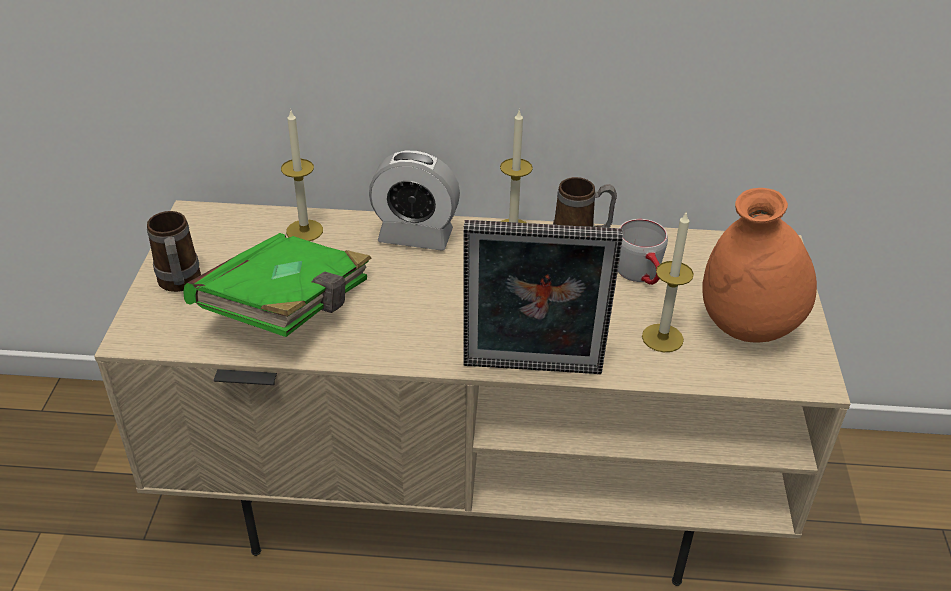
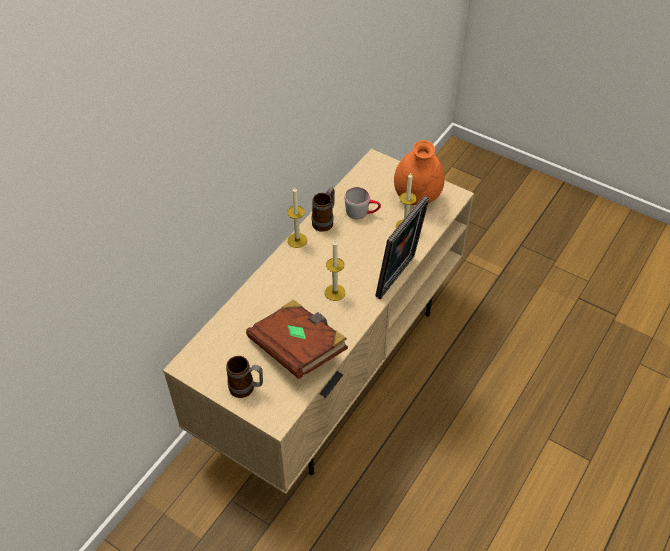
camera: 60 degrees left, 10 degrees up
green book [183,233,371,337] -> brown book [246,300,348,379]
candle [281,109,323,241] -> candle moved to [325,240,346,301]
alarm clock [369,150,460,251] -> none

